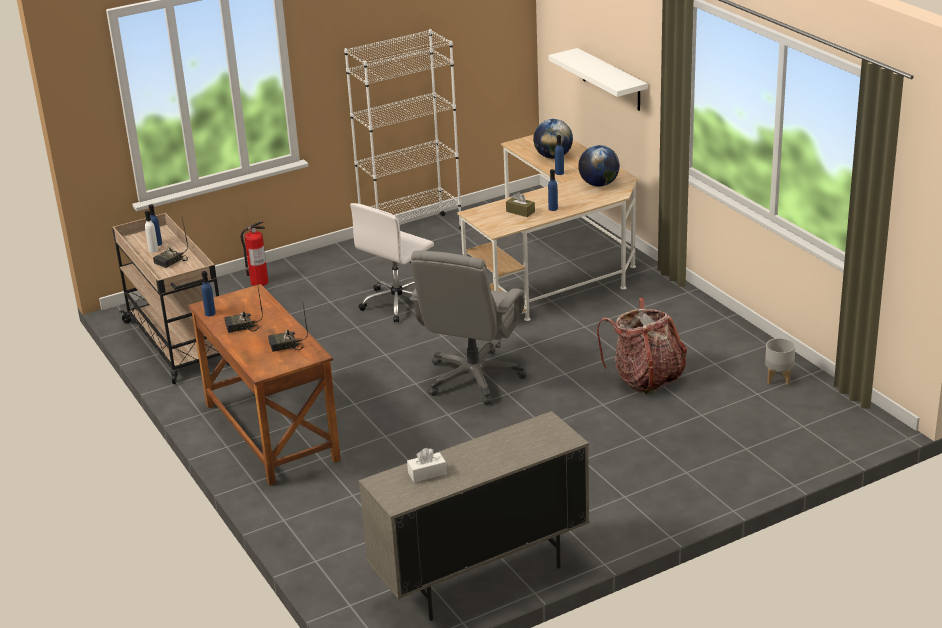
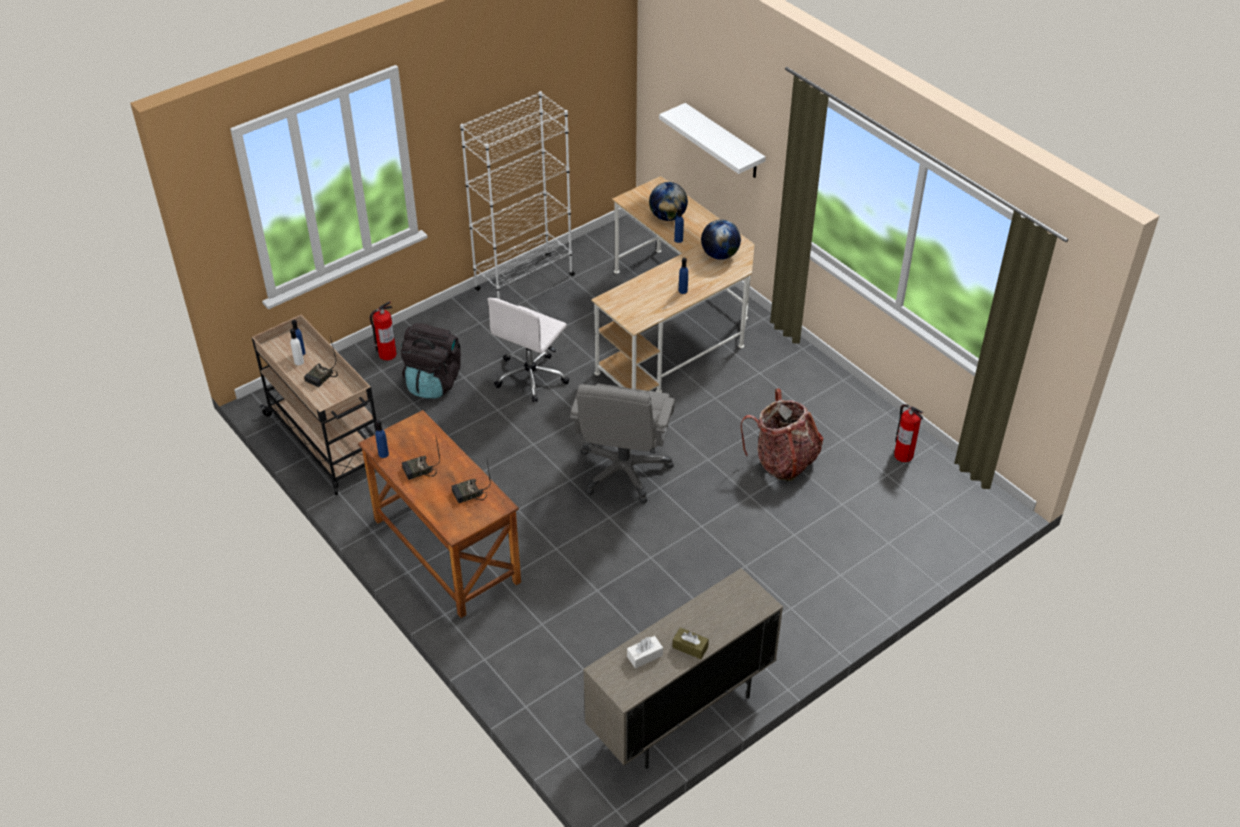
camera: 10 degrees left, 15 degrees up
brown tissue box [506,192,535,217] -> brown tissue box moved to [673,628,709,659]
grey planter [765,338,795,385] -> fire extinguisher [894,404,923,462]
none -> black backpack [401,323,461,399]

